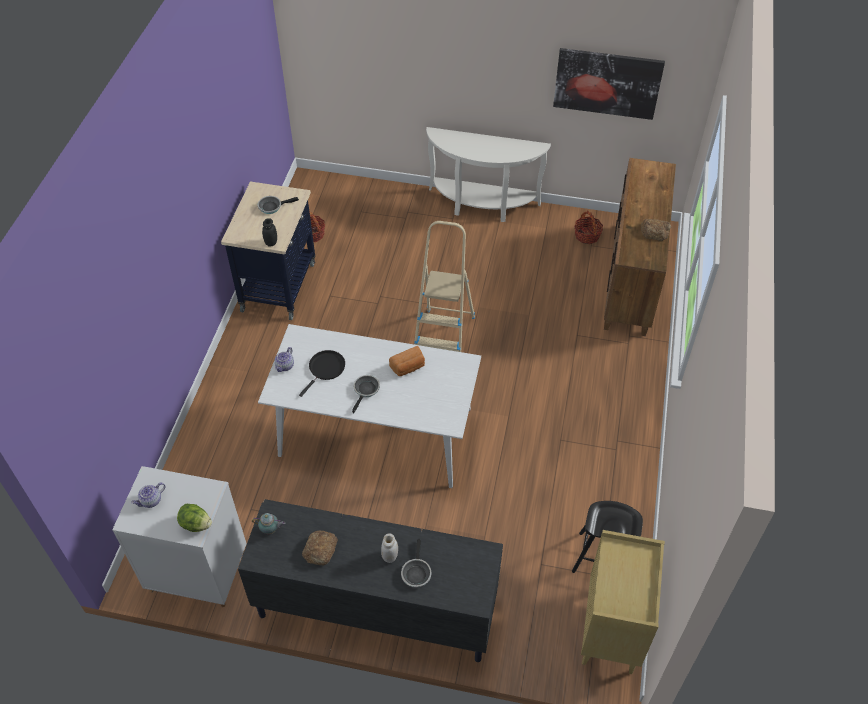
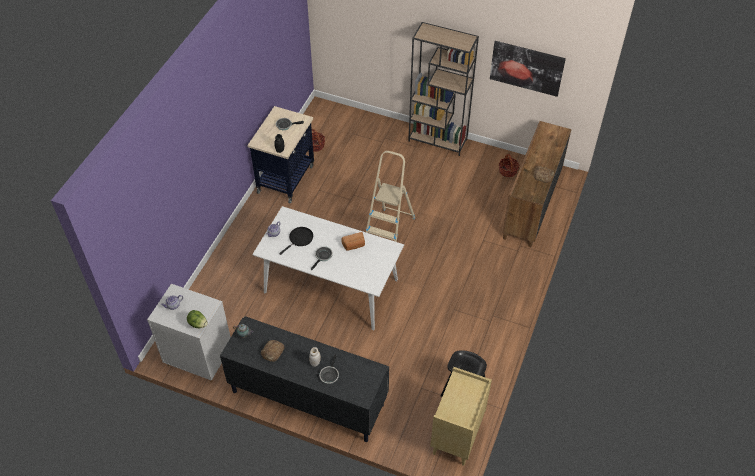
camera: 10 degrees right, 0 degrees up
white console table [426,127,551,222] -> bookcase [408,22,479,156]

